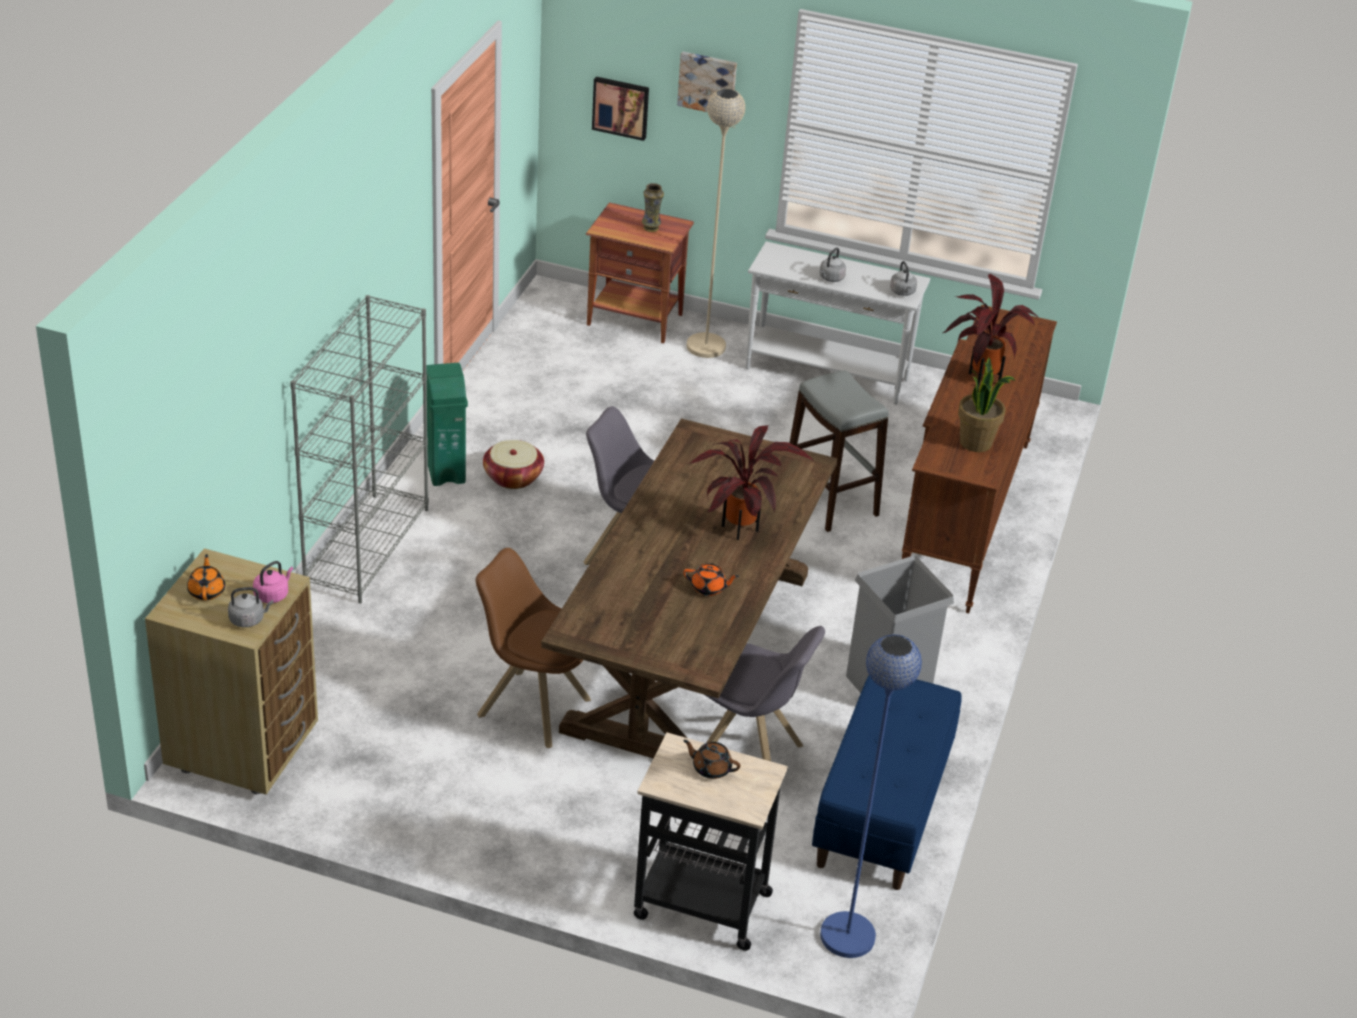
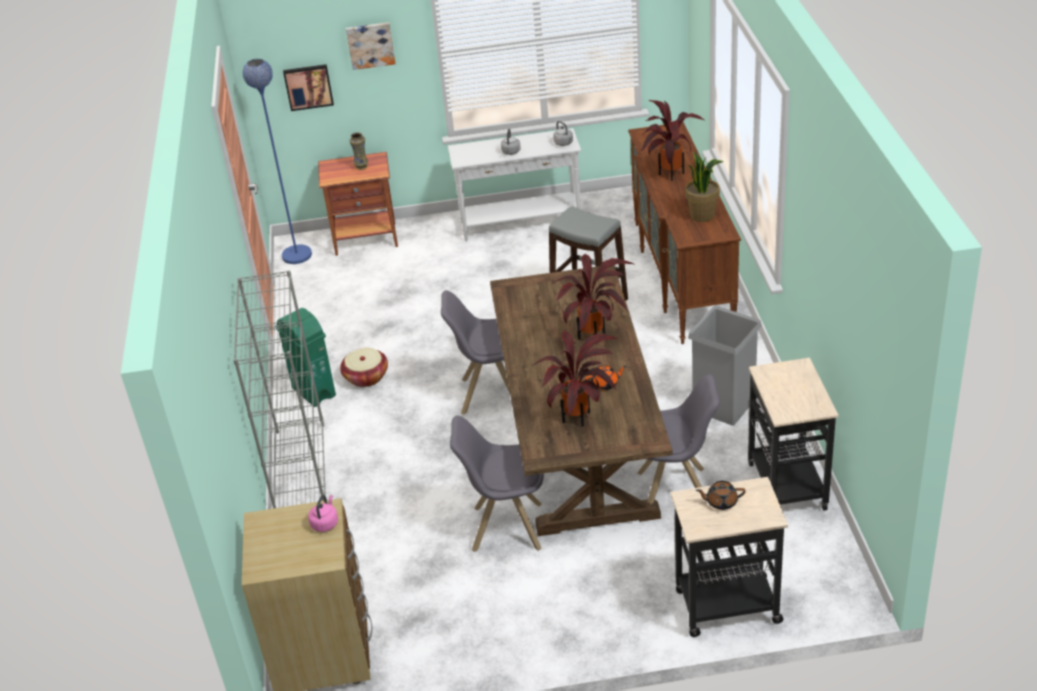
camera: 20 degrees left, 0 degrees up
orange teapot [187,554,225,601] -> none
grey kettle [228,587,273,627] -> none
brown chair [476,548,591,748] -> grey chair [450,415,544,552]
beige floor lamp [687,88,745,358] -> none
blue bench [812,676,962,890] -> cart [748,358,839,510]
blue floor lamp [820,634,922,958] -> blue floor lamp moved to [243,59,312,264]
none -> potted plant [531,331,619,427]

